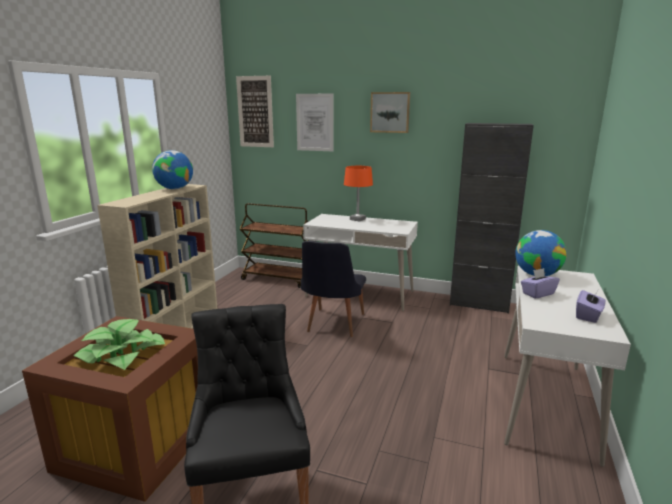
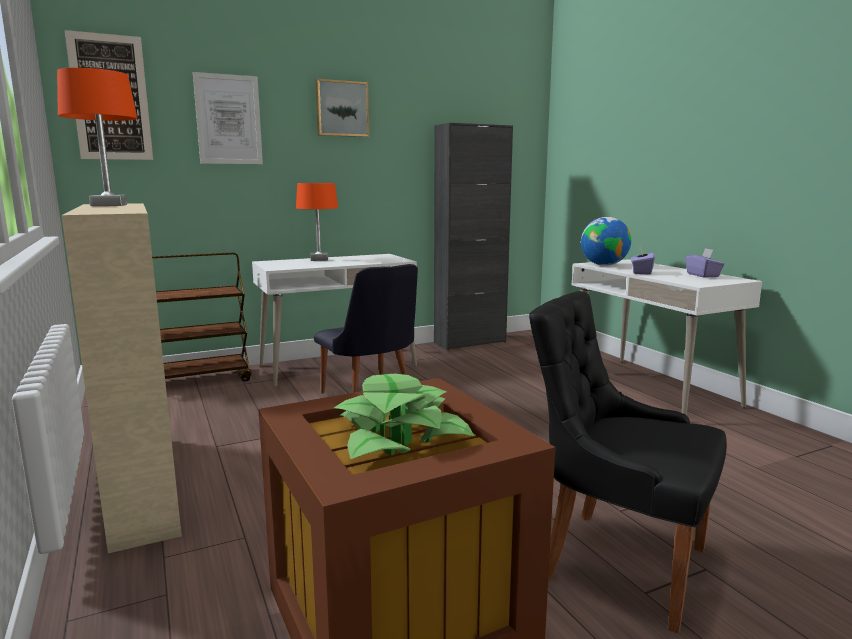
camera: 45 degrees left, 5 degrees down
globe [152,150,193,189] -> orange table lamp [57,68,137,206]

